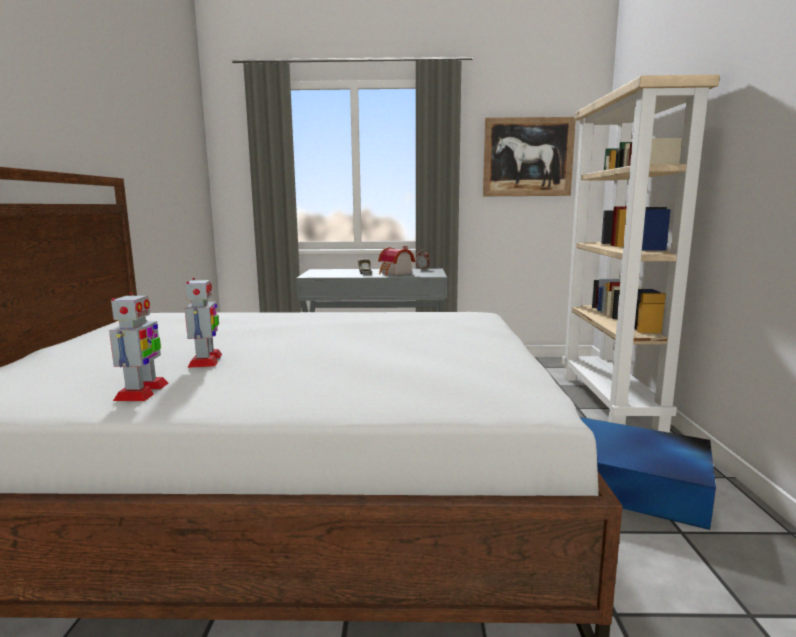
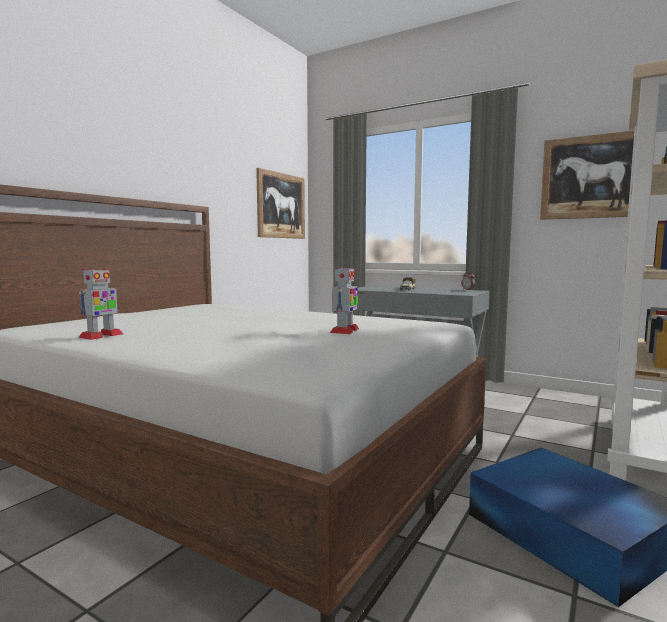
camera: 30 degrees right, 5 degrees down
toy robot [185,278,222,368] -> toy robot moved to [330,267,359,334]
toy house [378,246,415,275] -> none
none -> picture [256,168,305,239]

